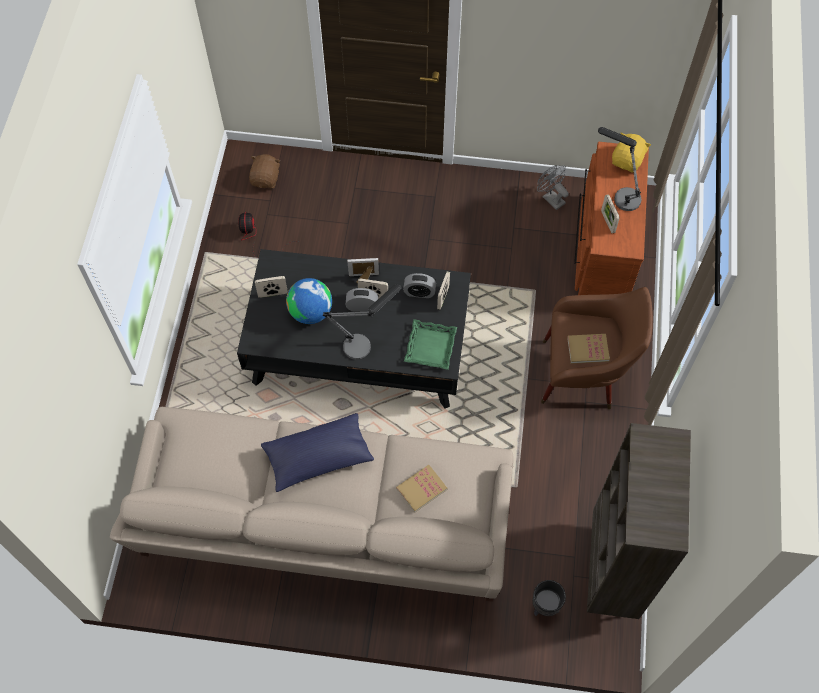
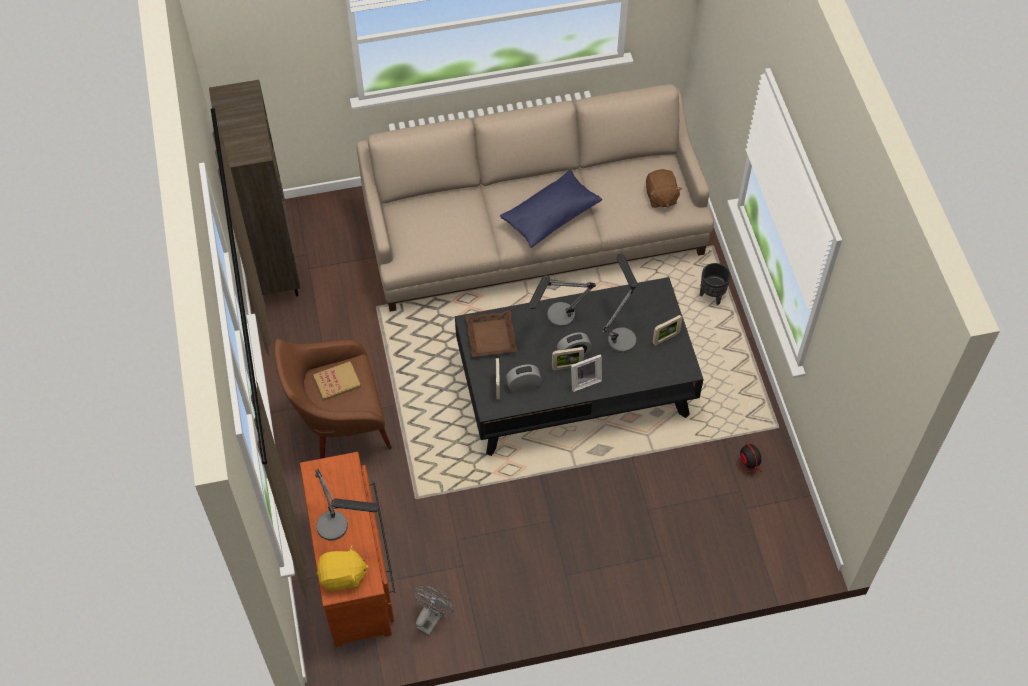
camera: 160 degrees right, 5 degrees down
brown plush toy [249,154,280,189] -> brown plush toy moved to [646,169,682,208]
globe [286,278,332,324] -> table lamp [601,254,637,353]
book [396,465,447,513] -> none
green tray [404,319,457,370] -> brown tray [466,310,517,357]
black planter [533,580,566,616] -> black planter moved to [700,263,731,305]
grey fan [537,165,569,210] -> grey fan turned 90 degrees counterclockwise [414,586,453,636]
picture frame [601,194,620,233] -> none
yellow plush toy [612,132,651,173] -> yellow plush toy turned 105 degrees counterclockwise [317,546,369,591]

